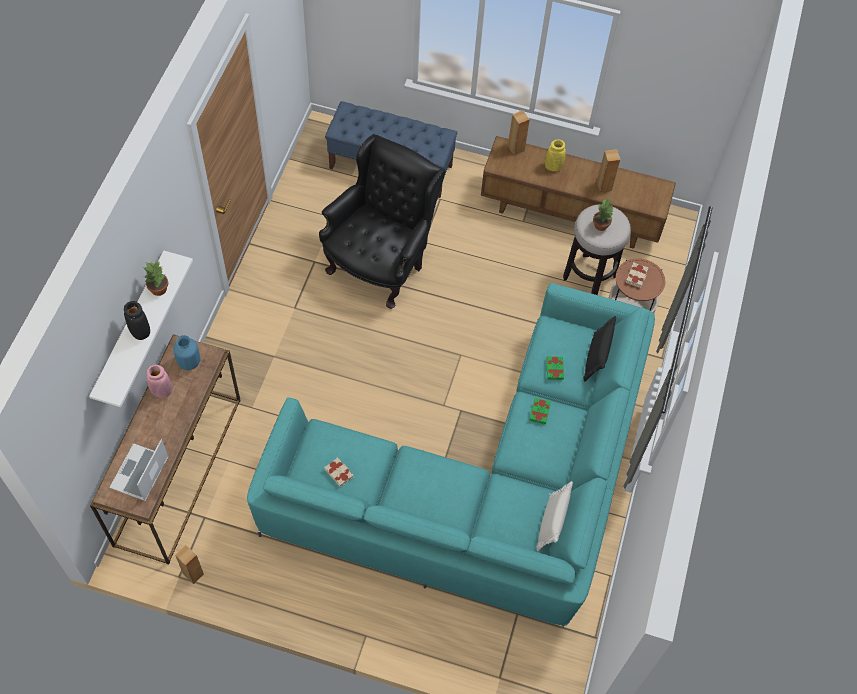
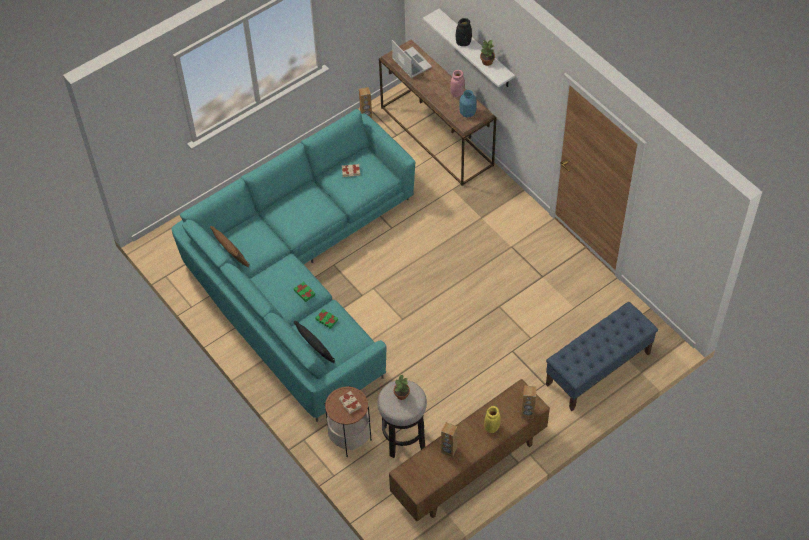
camera: 130 degrees right, 5 degrees down
black armchair [319,134,445,309] -> none
white pillow [536,481,573,552] -> brown pillow [210,226,249,267]

